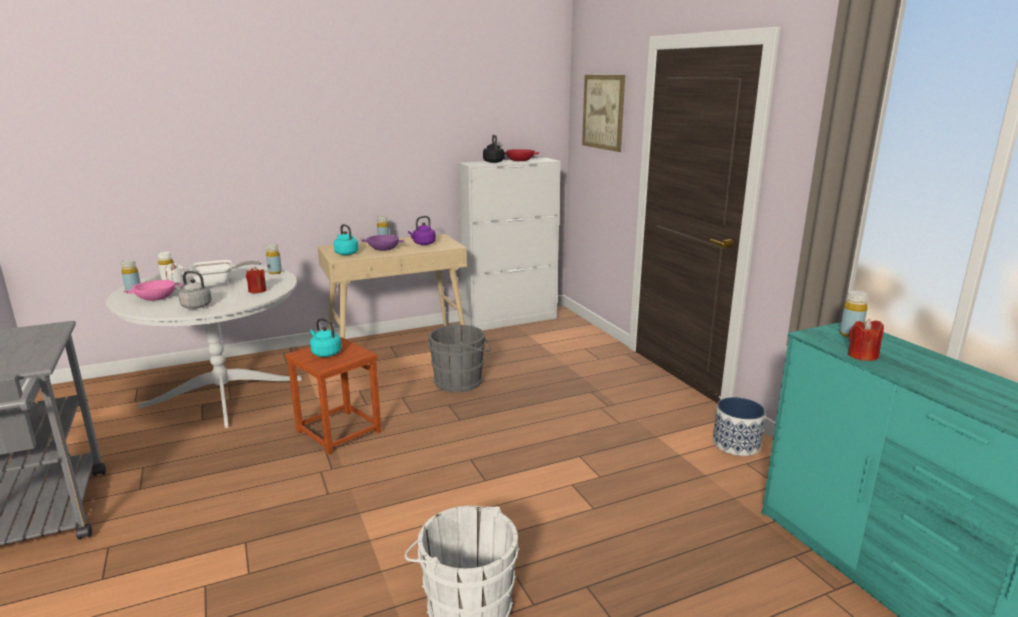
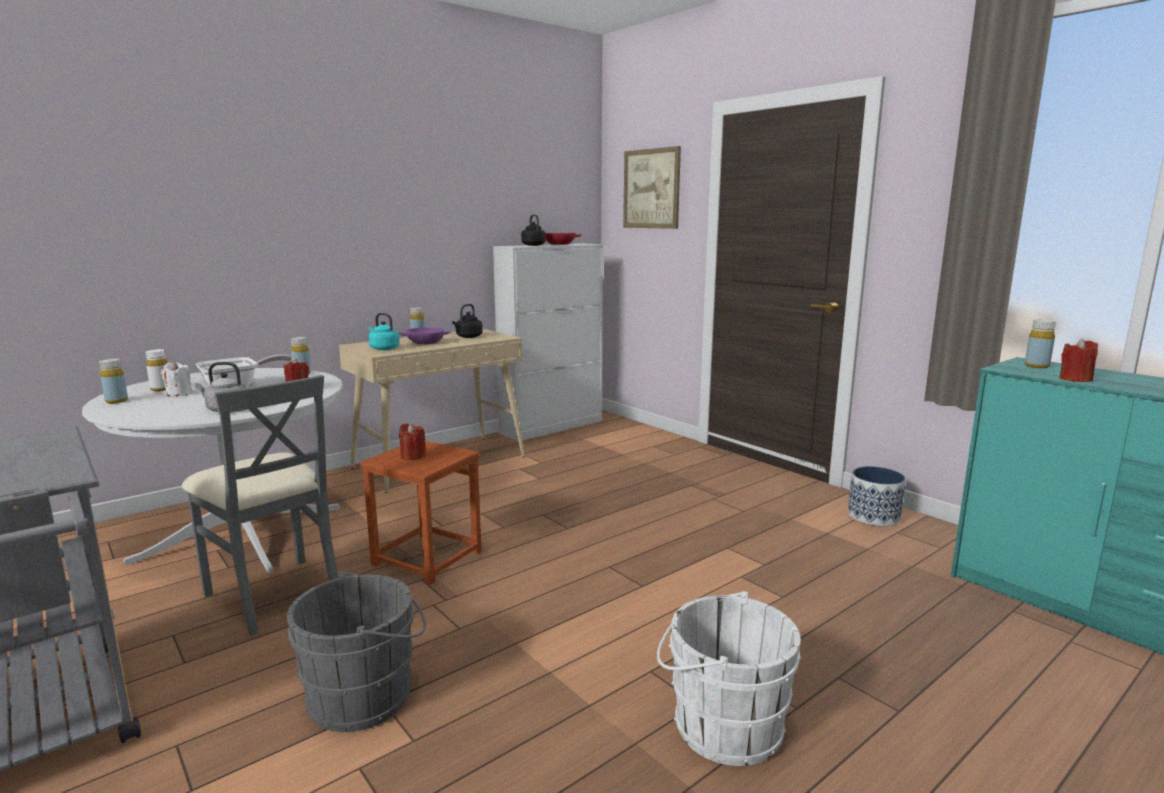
camera: 15 degrees left, 5 degrees down
pink bowl [124,280,183,301] -> none
turquoise kettle [310,318,341,357] -> red candle [399,423,426,460]
purple kettle [408,216,436,245] -> black kettle [452,304,483,338]
grey bucket [429,322,491,393] -> grey bucket moved to [287,572,426,732]
none -> grey chair [182,375,338,636]

